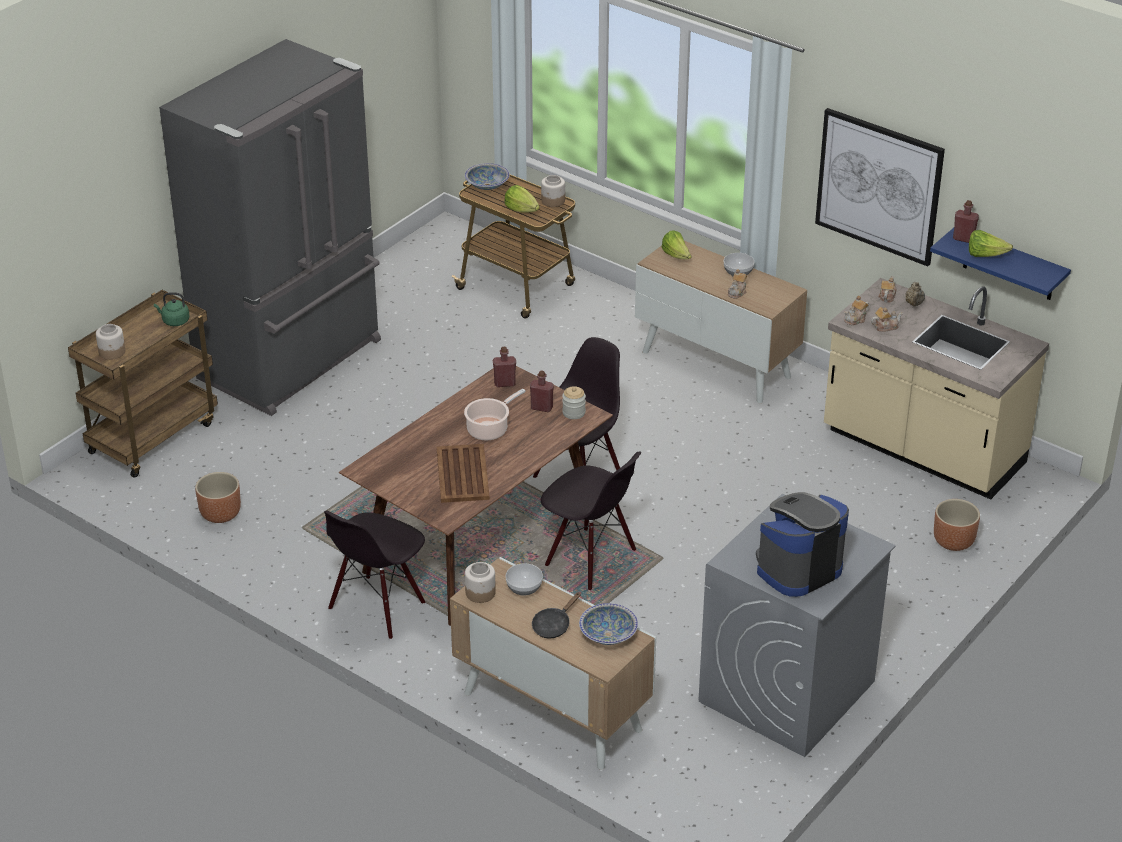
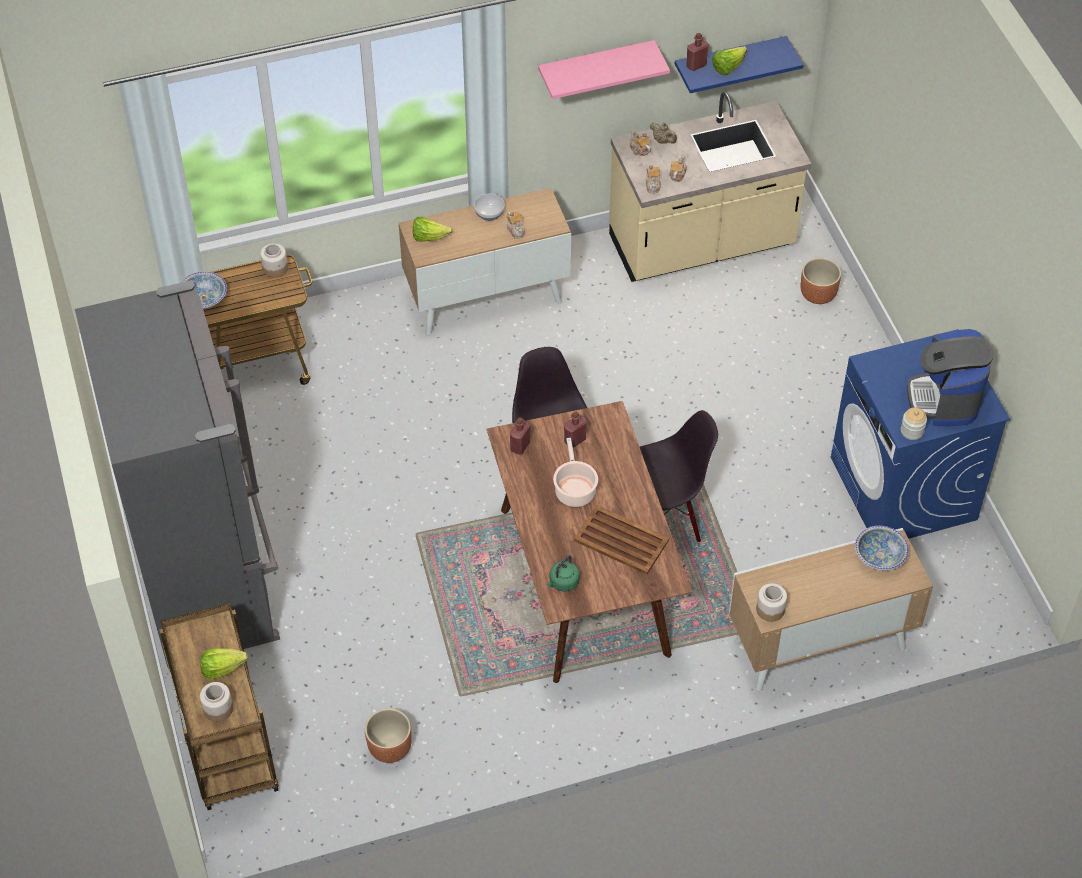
camera: 55 degrees left, 15 degrees up
green kettle [154,292,190,326] -> green kettle moved to [547,555,580,592]
black chair [324,511,425,640] -> none
lettuce [504,185,540,213] -> lettuce moved to [200,648,248,679]
bowl [505,563,543,596] -> none
black frying pan [532,592,581,639] -> none
jar [562,386,586,419] -> jar moved to [901,407,927,440]
grey washing machine [698,494,896,757] -> blue washing machine [831,329,1010,539]
picture [815,108,945,266] -> pink shelf [538,40,670,99]

